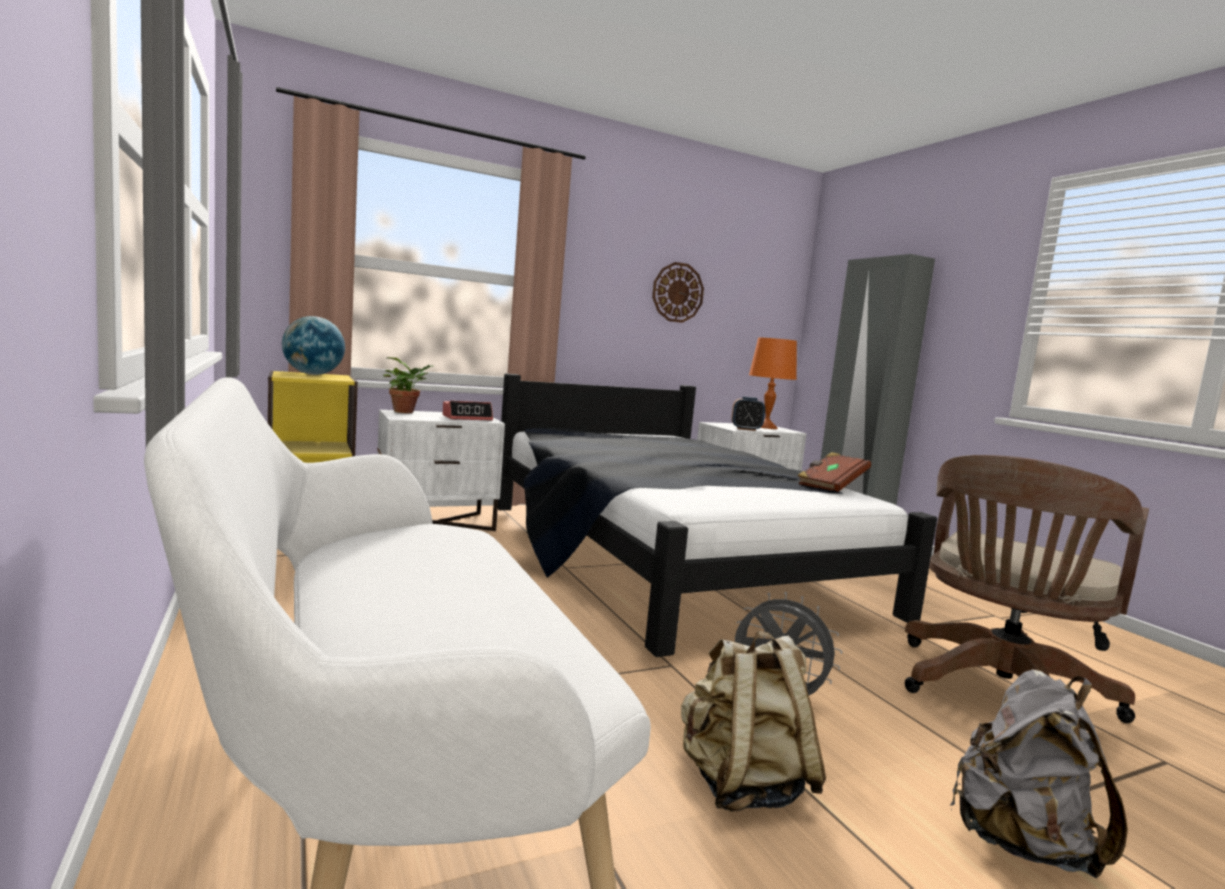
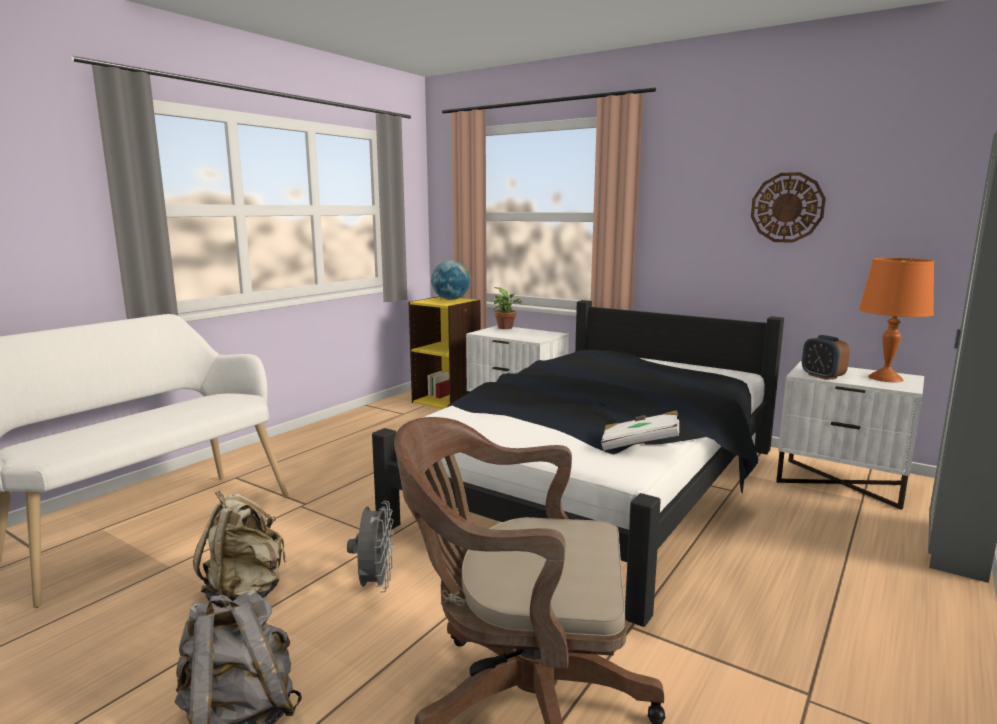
camera: 60 degrees right, 5 degrees up
alarm clock [442,401,493,421] -> none
brown book [797,452,871,492] -> white book [601,410,679,451]

